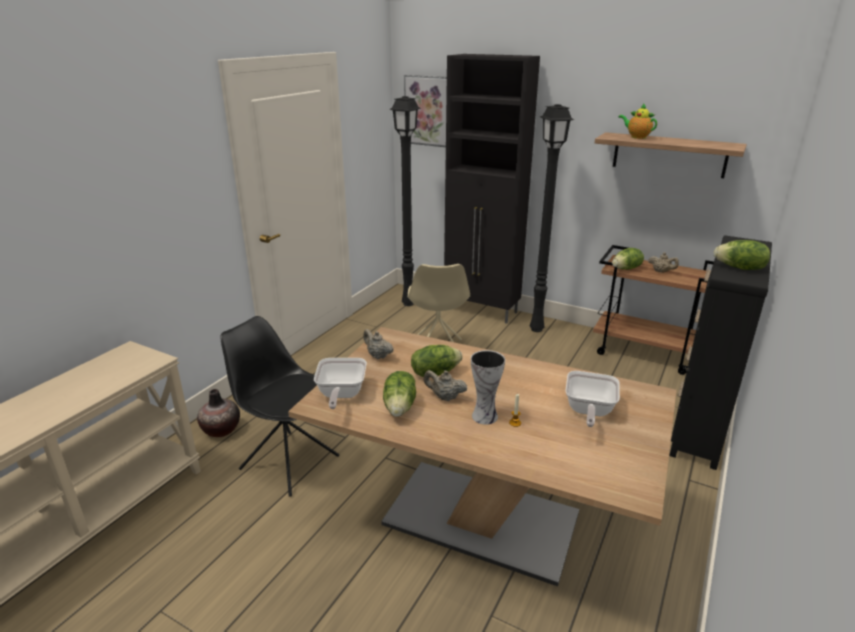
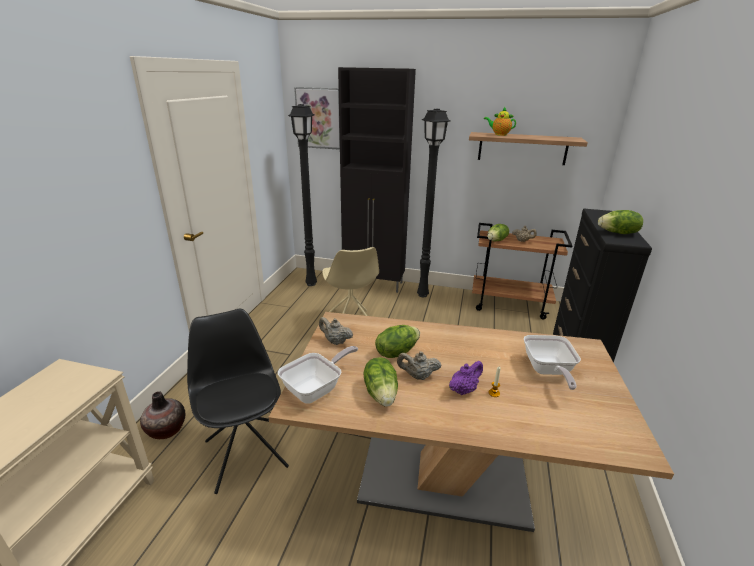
camera: 15 degrees left, 0 degrees up
black chair [221,316,339,497] -> black chair turned 45 degrees clockwise [187,309,289,494]
frying pan [314,358,367,409] -> frying pan turned 120 degrees counterclockwise [278,346,358,404]
vase [471,350,505,425] -> purple teapot [449,361,483,395]

